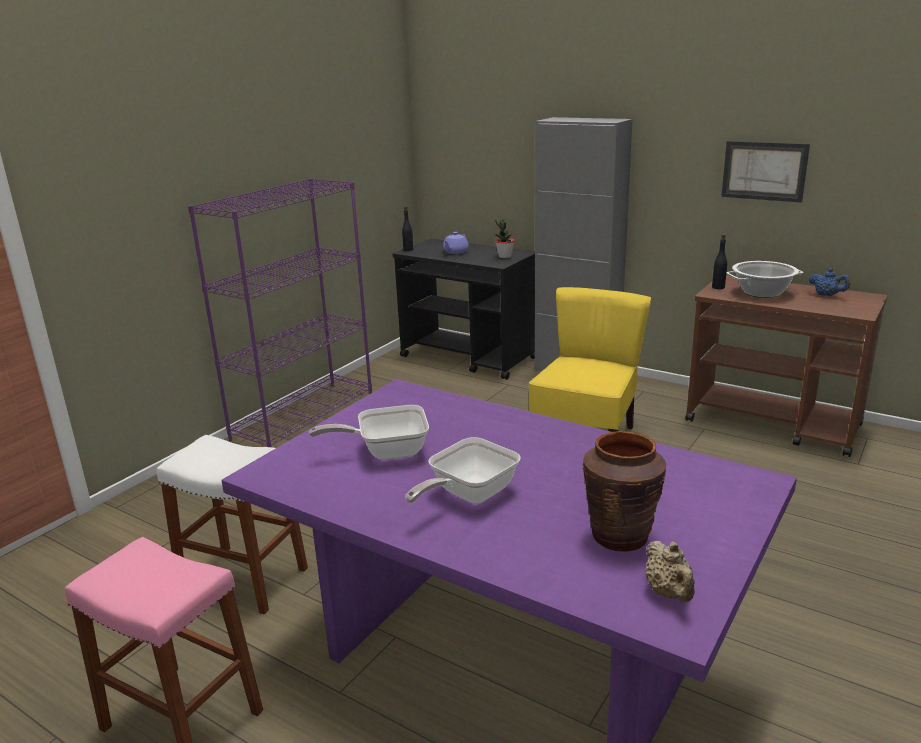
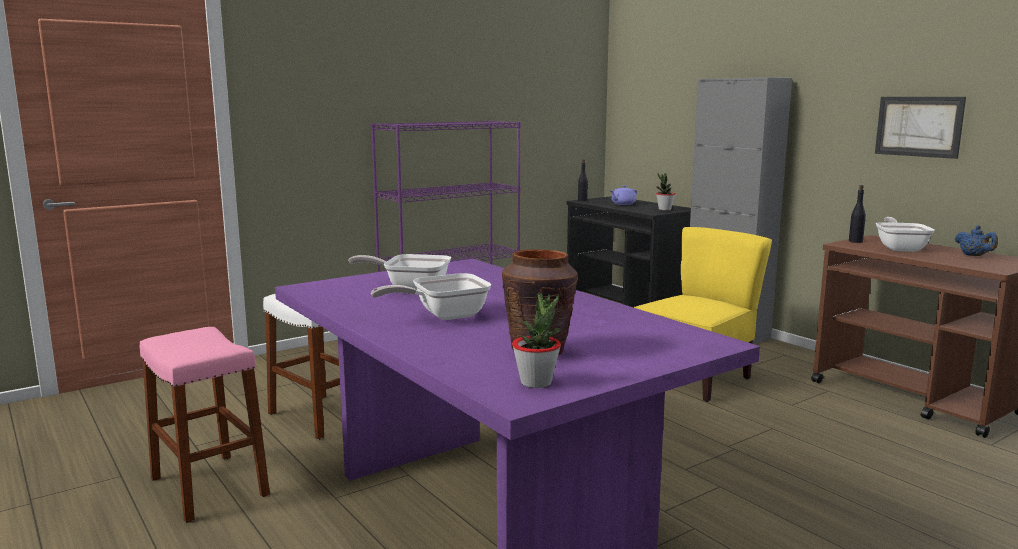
camera: 20 degrees right, 10 degrees down
beige teapot [646,541,695,602] -> potted plant [512,292,562,388]
cooking pot [726,261,803,298] -> frying pan [876,217,935,252]

